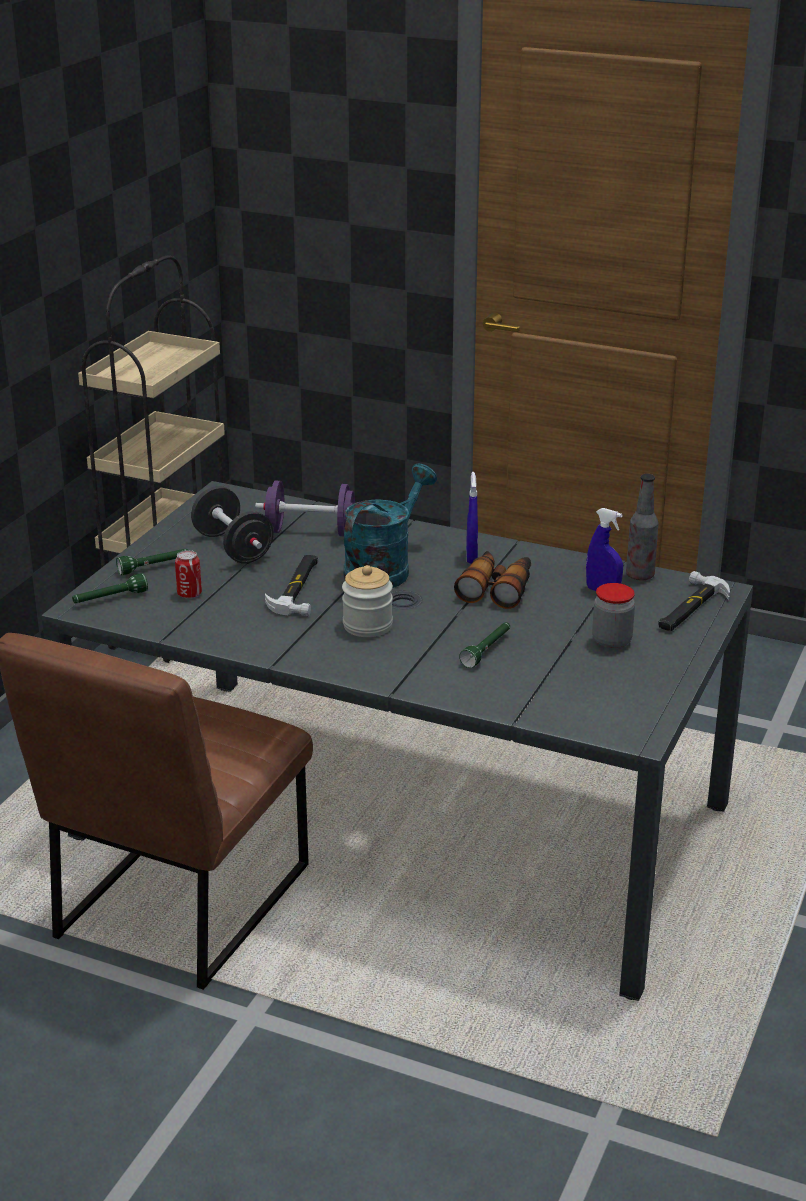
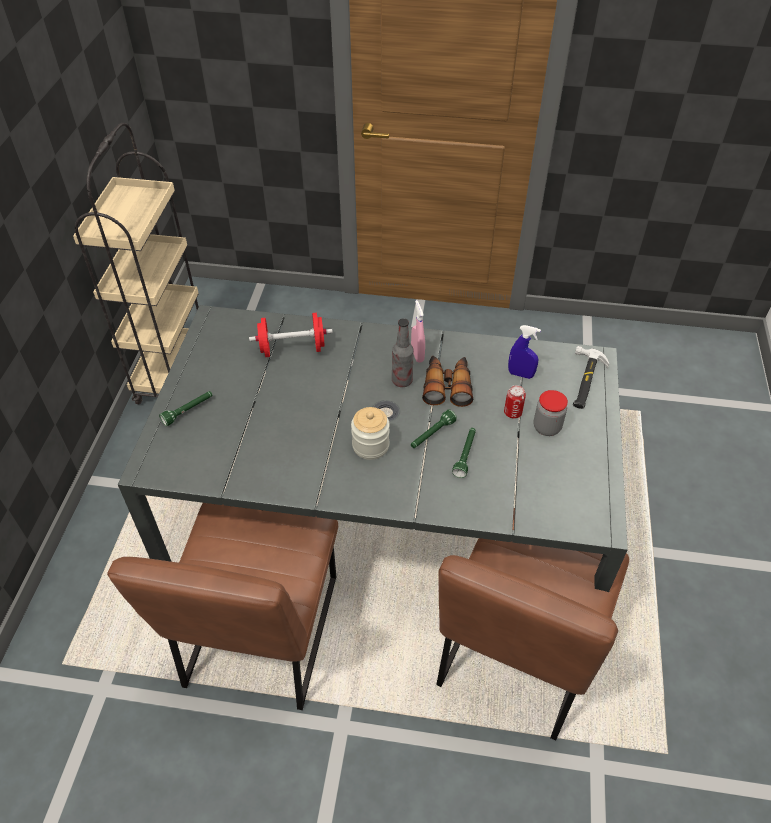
camera: 15 degrees left, 20 degrees up
green flashlight [72,573,148,603] -> green flashlight moved to [411,409,457,448]
can [175,550,202,599] -> can moved to [504,385,526,419]
black dumbbell [191,486,274,564] -> none
purple dumbbell [255,481,355,536] -> red dumbbell [249,313,333,357]
hammer [265,555,318,616] -> none
turquoise watering can [344,464,437,588] -> none
blue spray bottle [466,472,478,564] -> pink spray bottle [411,300,425,363]
bottle [626,474,659,580] -> bottle moved to [392,318,414,387]
none -> brown chair [436,508,629,741]

